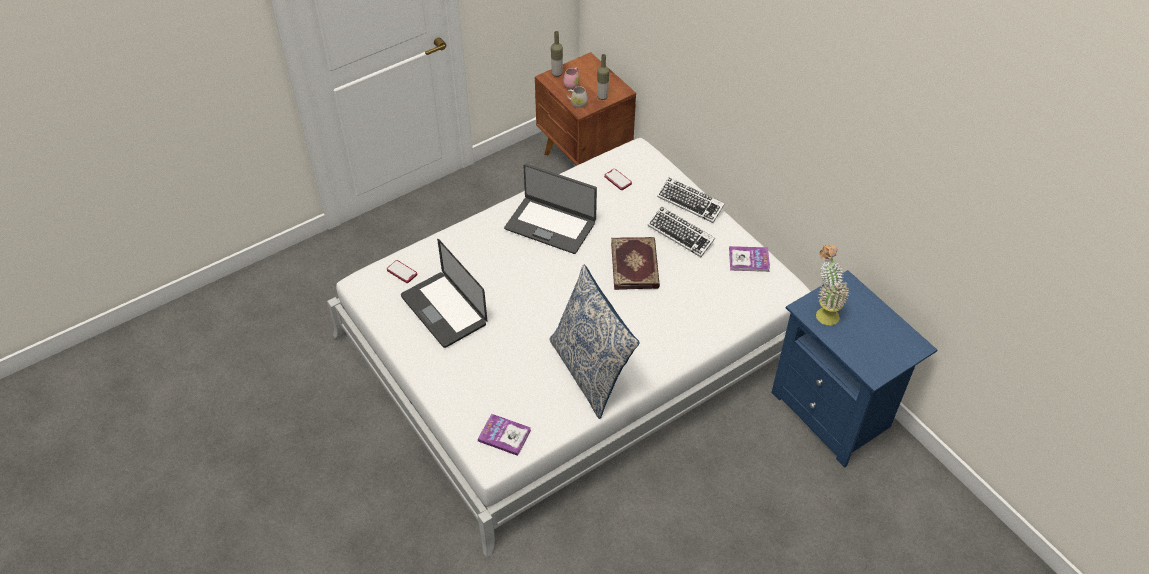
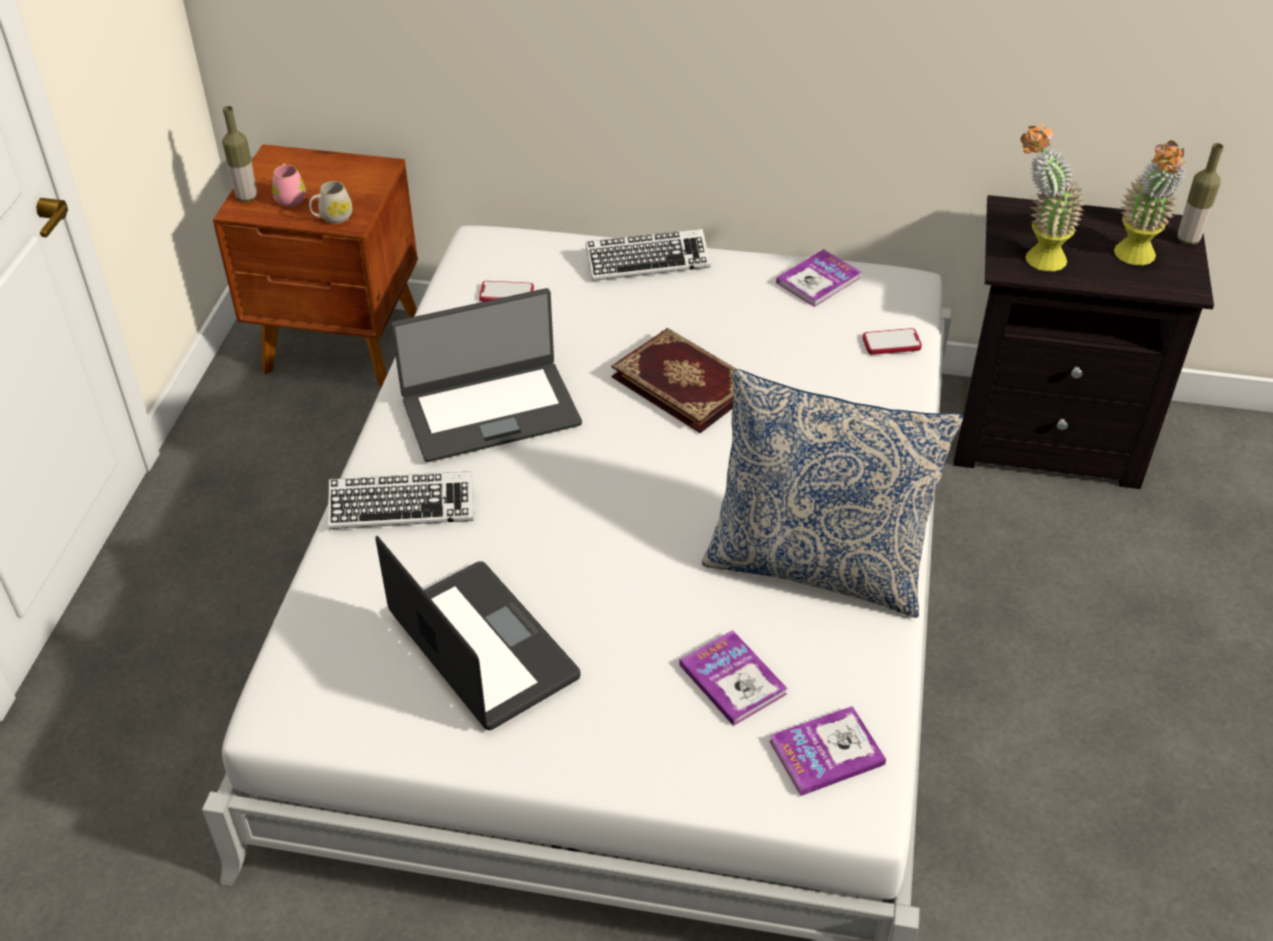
camera: 45 degrees left, 5 degrees down
phone [387,260,417,283] -> phone moved to [863,328,922,355]
laptop [401,239,487,348] -> laptop turned 135 degrees counterclockwise [375,536,581,730]
bottle [597,54,609,100] -> bottle moved to [1177,143,1223,245]
keyboard [648,206,715,257] -> keyboard moved to [328,471,473,529]
blue nightstand [771,270,937,468] -> black nightstand [953,195,1214,489]
none -> book [679,630,788,726]
none -> potted plant [1114,140,1186,265]

